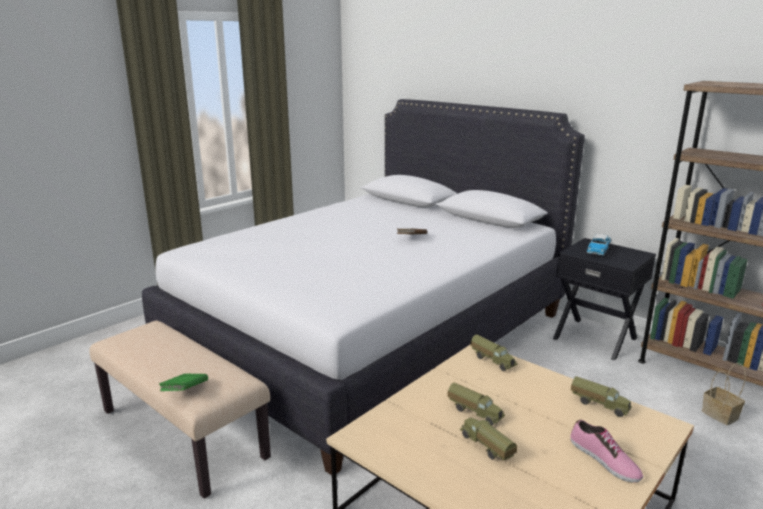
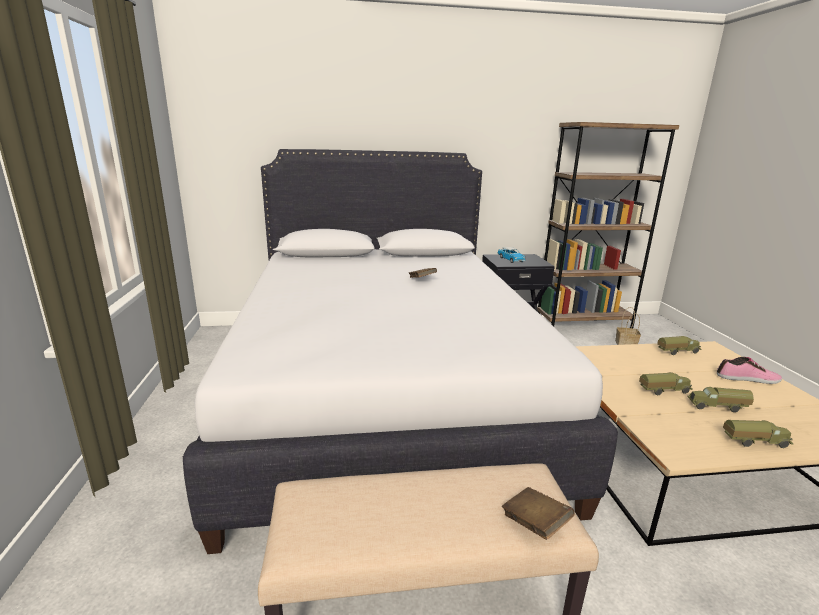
camera: 50 degrees left, 0 degrees up
green book [159,374,208,391] -> brown book [502,487,575,540]
toy truck [470,334,518,371] -> toy truck moved to [723,420,794,448]

